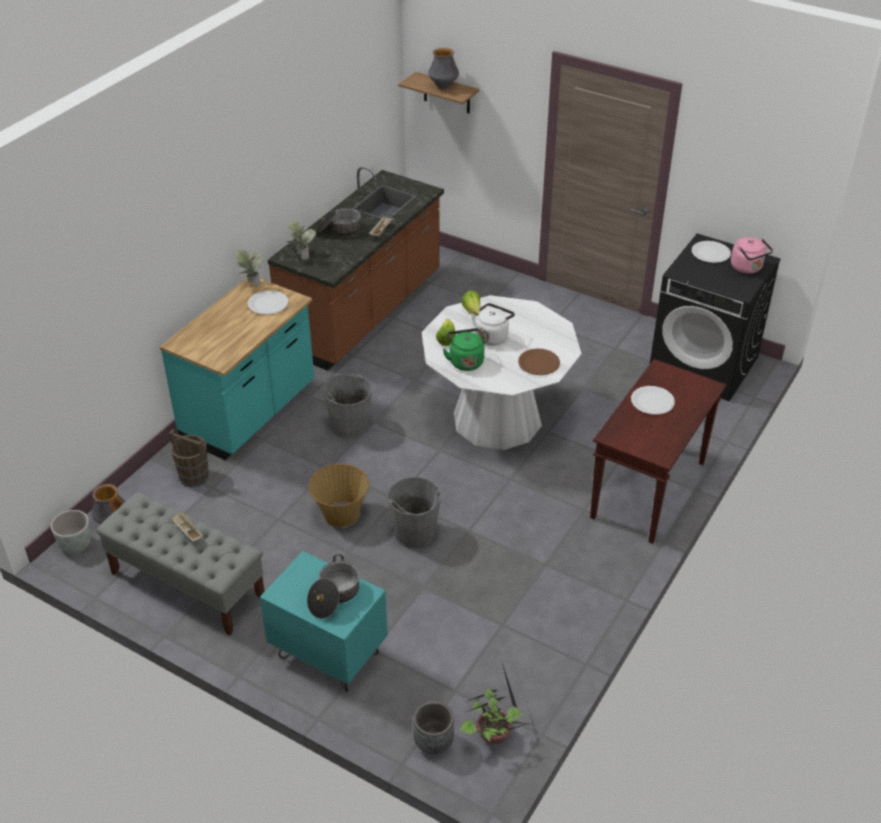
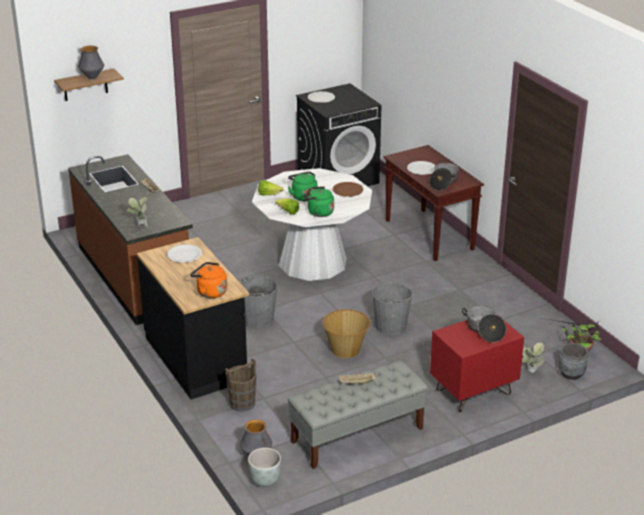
camera: 60 degrees left, 10 degrees down
turquoise counter [160,278,314,460] -> black counter [137,237,249,399]
potted plant [236,249,263,287] -> potted plant moved to [522,342,545,373]
turquoise nightstand [260,551,388,692] -> red nightstand [430,316,524,412]
cooking pot [315,207,363,236] -> cooking pot moved to [429,160,459,190]
white kettle [471,303,515,346] -> green kettle [288,171,317,201]
pink kettle [731,237,773,274] -> none
none -> orange kettle [190,262,227,298]

